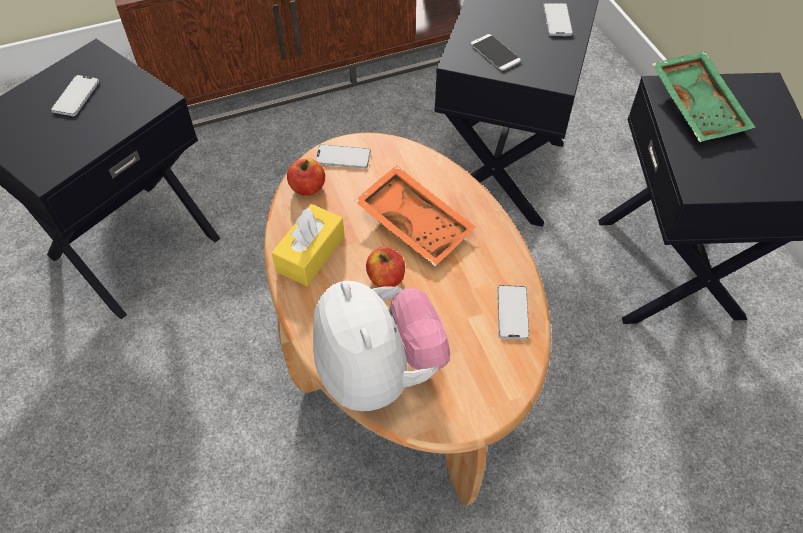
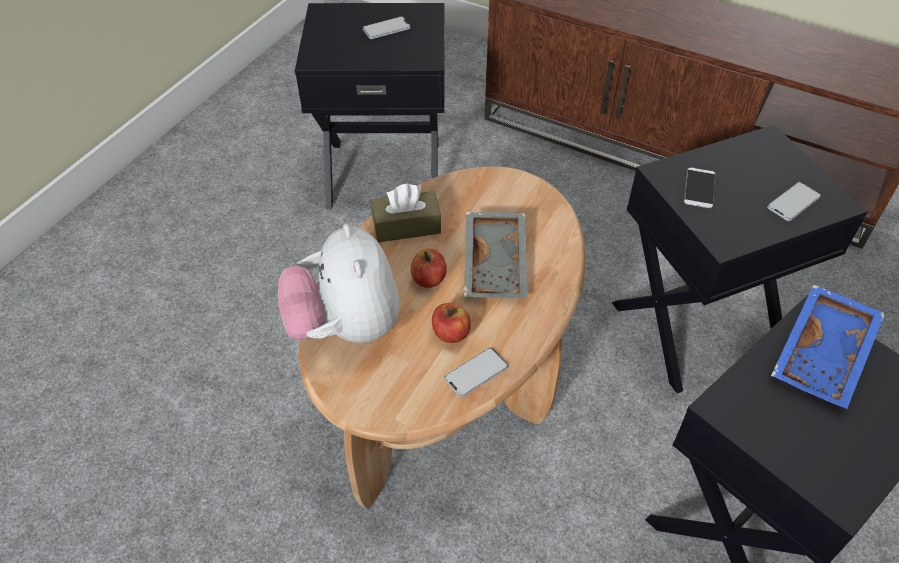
camera: 50 degrees right, 5 degrees down
yellow tissue box [272,204,345,286] -> brown tissue box [371,184,441,242]
apple [287,159,325,196] -> apple moved to [432,303,471,343]
plush toy [313,281,450,411] -> plush toy turned 135 degrees clockwise [278,224,399,343]
phone [316,144,371,169] -> none
orange tray [354,165,476,266] -> grey tray [464,212,528,298]
green tray [652,51,756,142] -> blue tray [771,284,886,409]

